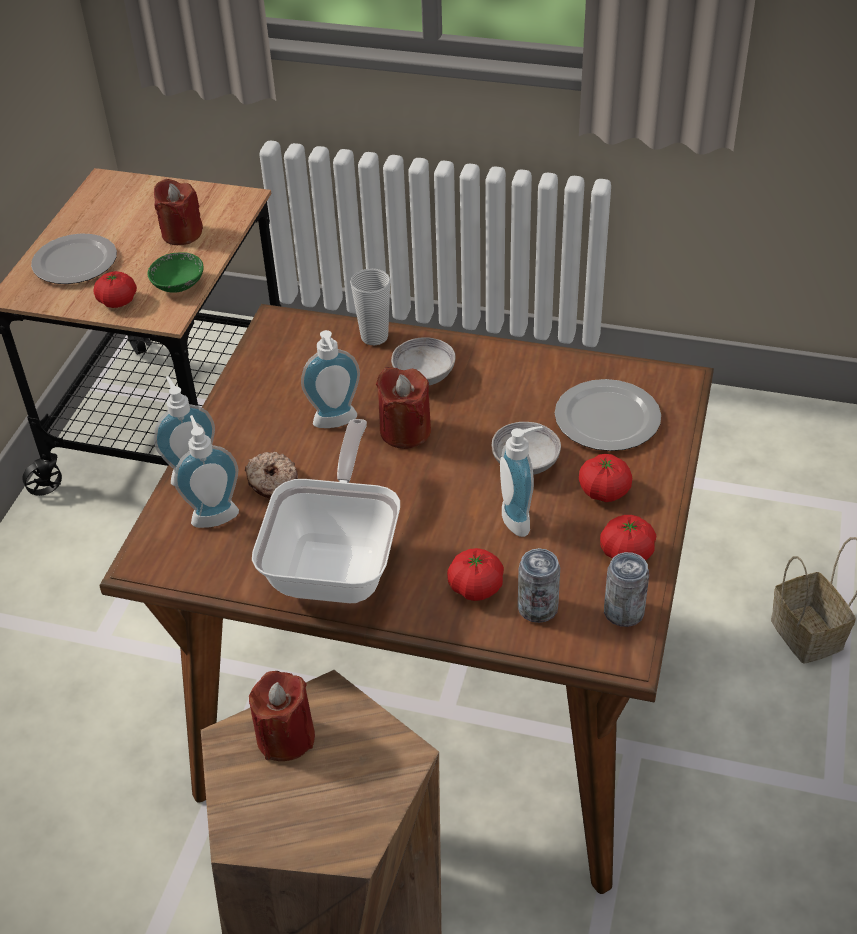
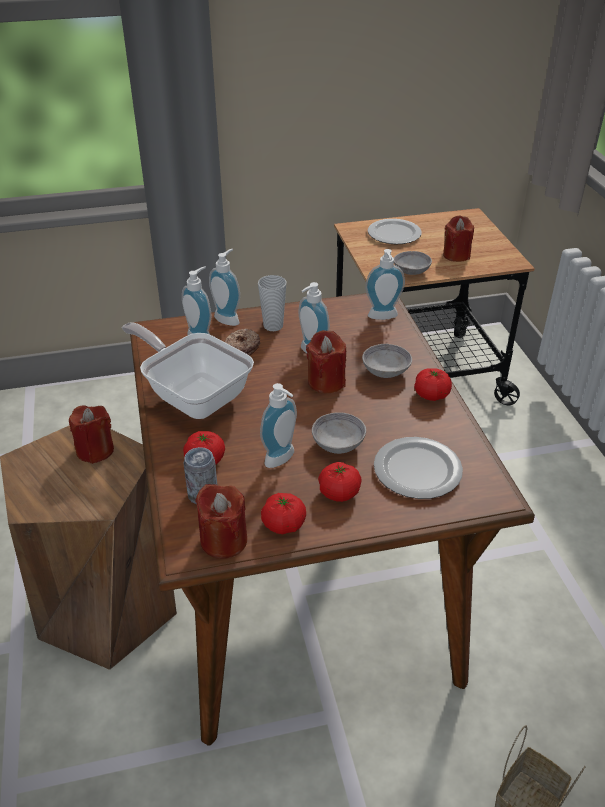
camera: 60 degrees right, 5 degrees down
tomato [93,271,137,308] -> tomato moved to [414,368,452,401]
green bowl [148,252,204,292] -> grey bowl [394,251,432,275]
frying pan [252,419,400,603] -> frying pan turned 120 degrees counterclockwise [122,323,254,419]
cup [350,268,390,346] -> cup moved to [258,275,287,331]
can [604,552,649,627] -> red candle [195,484,247,559]
none -> soap dispenser [365,249,405,320]

